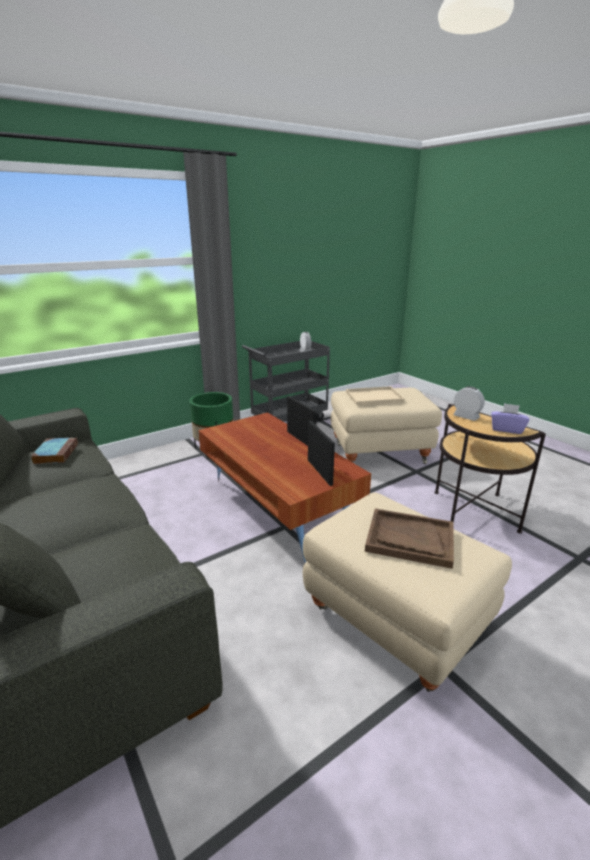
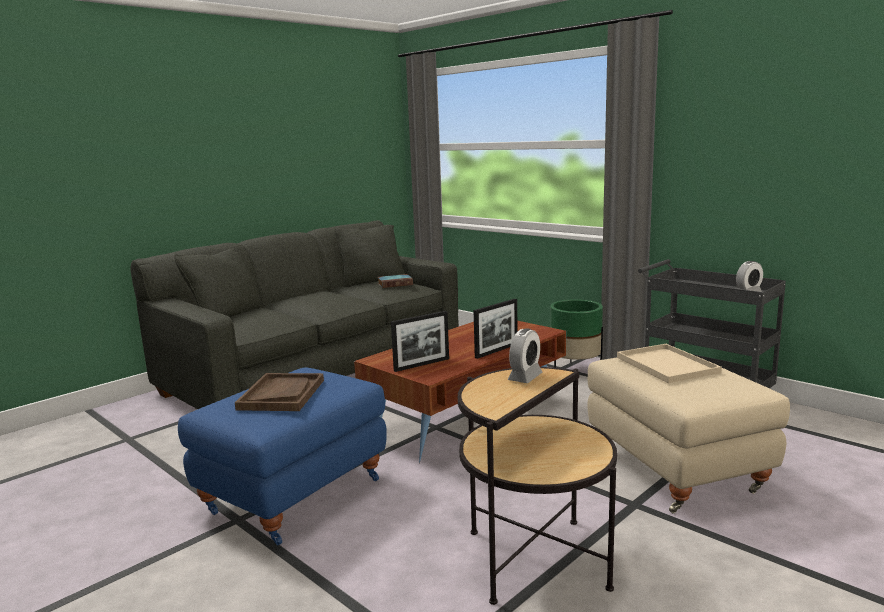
camera: 80 degrees right, 10 degrees down
beige ottoman [303,492,512,692] -> blue ottoman [178,367,387,545]
purple tissue box [491,403,529,434] -> none

